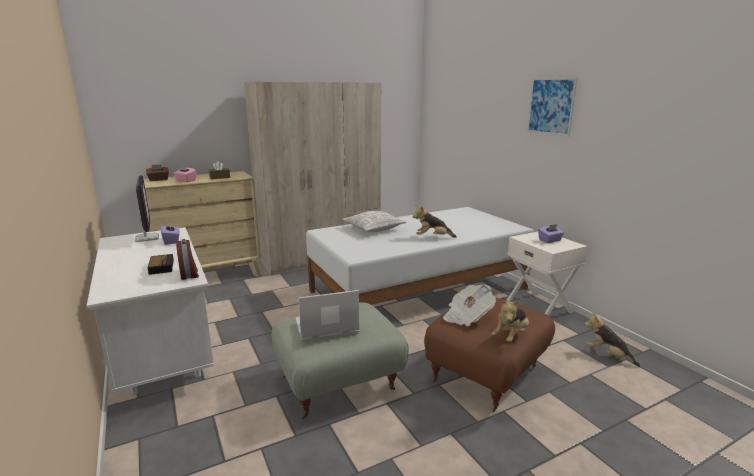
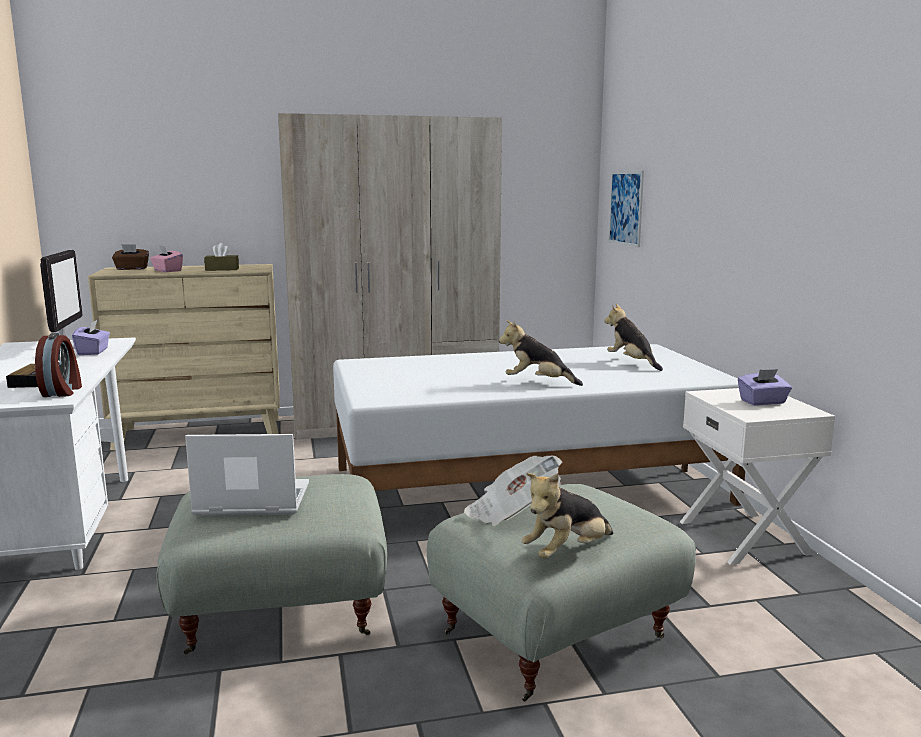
camera: 15 degrees right, 5 degrees down
pillow [342,211,406,232] -> none
brown ottoman [424,297,555,412] -> grey ottoman [427,484,696,702]
picture [527,77,578,136] -> picture moved to [608,171,644,247]
plush toy [584,312,640,367] -> plush toy moved to [604,304,663,371]

